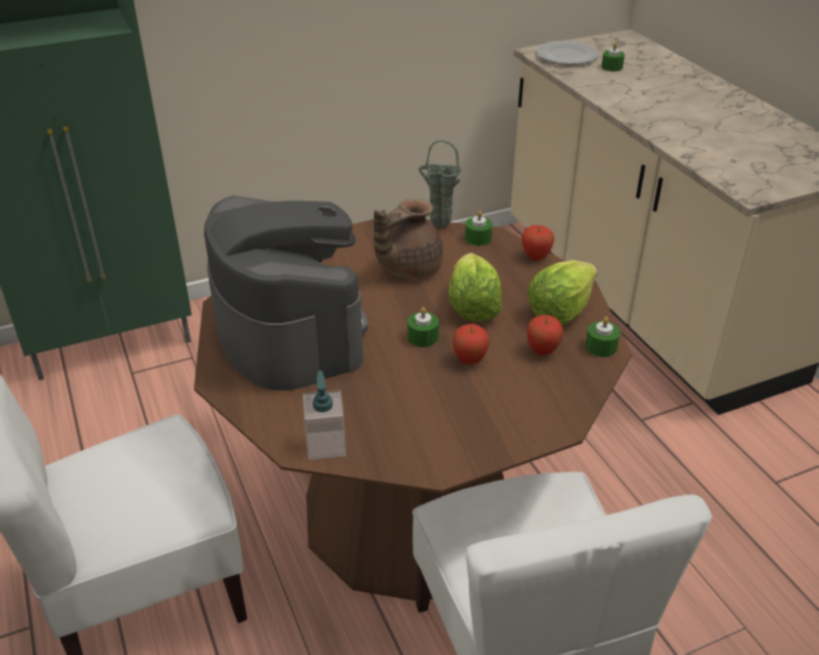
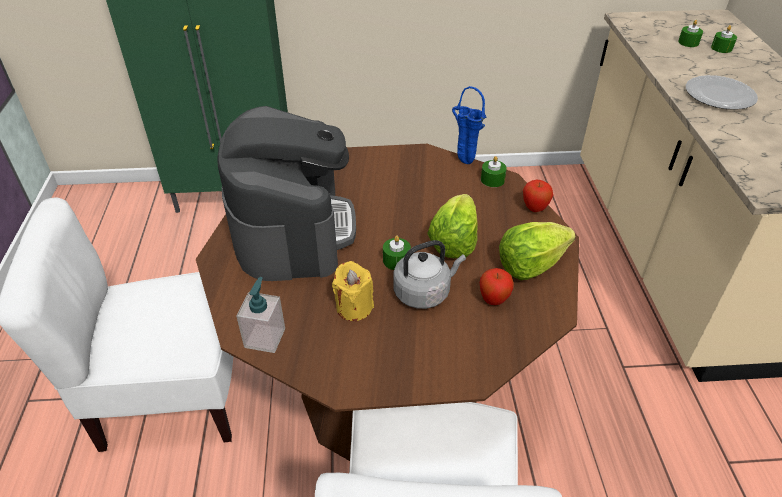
camera: 20 degrees right, 5 degrees up
brown teapot [374,199,443,279] -> none
green vase [419,140,461,228] -> blue vase [452,86,486,164]
apple [453,324,490,365] -> grey kettle [393,240,466,309]
plate [536,41,599,65] -> plate moved to [686,75,758,110]
green candle [585,317,620,357] -> green candle moved to [711,25,737,53]
none -> yellow candle [332,261,374,321]

